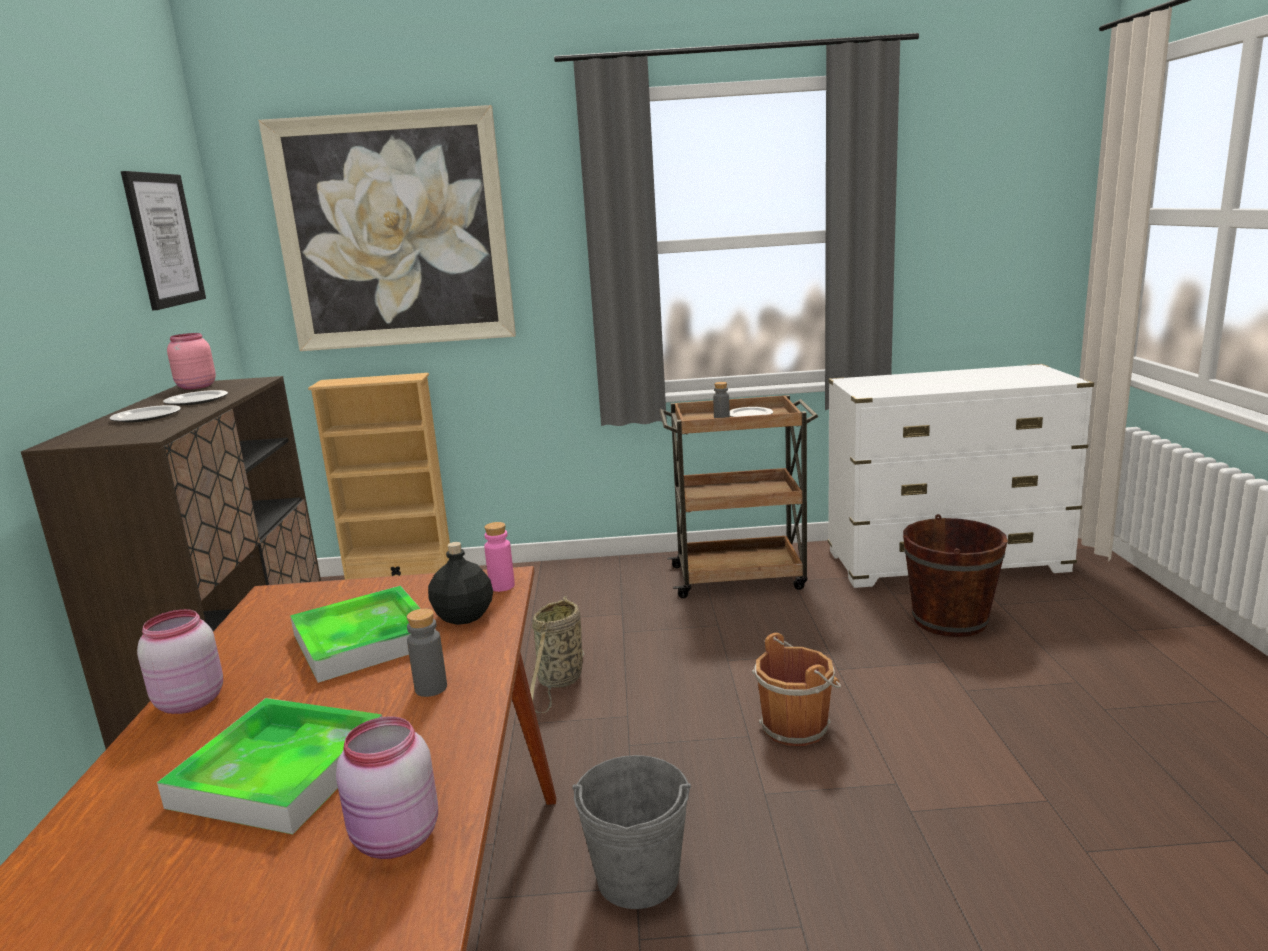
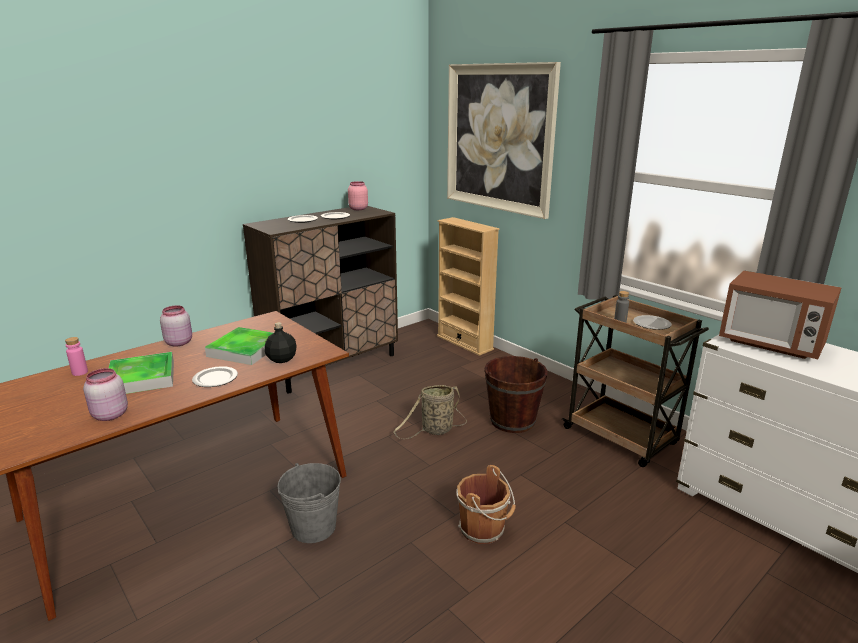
camera: 50 degrees right, 5 degrees up
picture [121,171,206,311] -> none
grey bottle [407,608,447,697] -> plate [192,366,238,387]
pink bottle [484,522,515,592] -> pink bottle moved to [65,337,88,376]
brown bucket [903,514,1008,637] -> brown bucket moved to [485,356,548,433]
none -> microwave [719,270,842,359]

